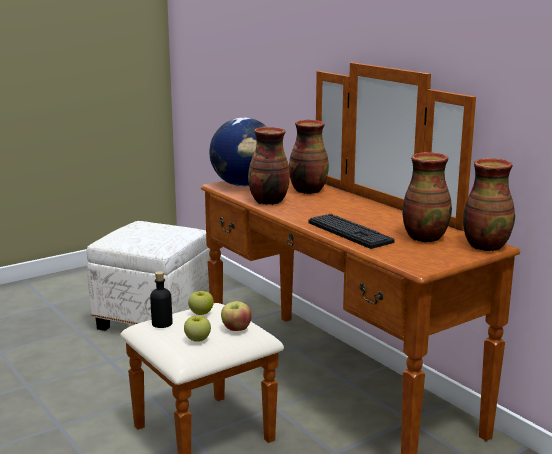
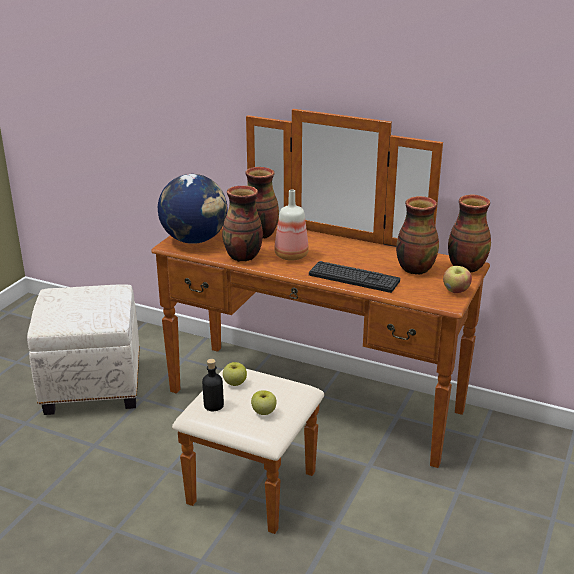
camera: 30 degrees left, 10 degrees up
apple [221,301,252,331] -> apple moved to [443,266,472,293]
none -> bottle [274,189,309,261]

